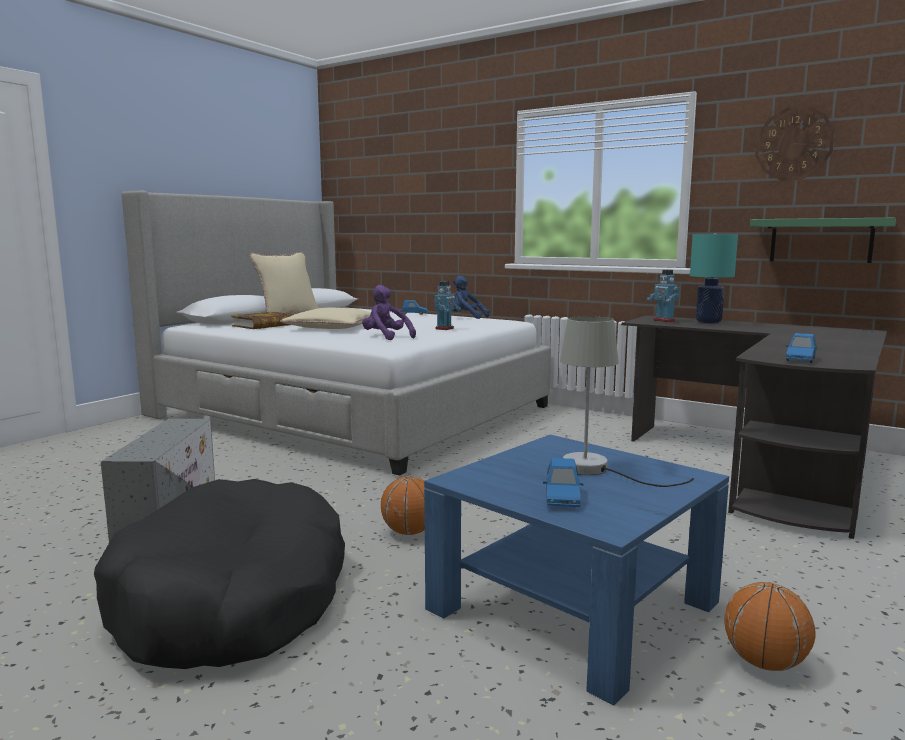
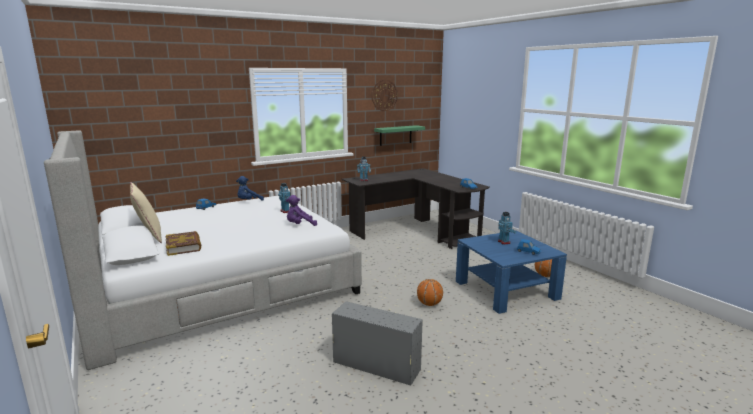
camera: 65 degrees left, 5 degrees up
black dog bed [94,479,345,669] -> none
beige pillow [280,308,371,329] -> none
grey table lamp [560,316,694,487] -> toy robot [498,212,516,245]
turquoise table lamp [690,233,738,323] -> none

